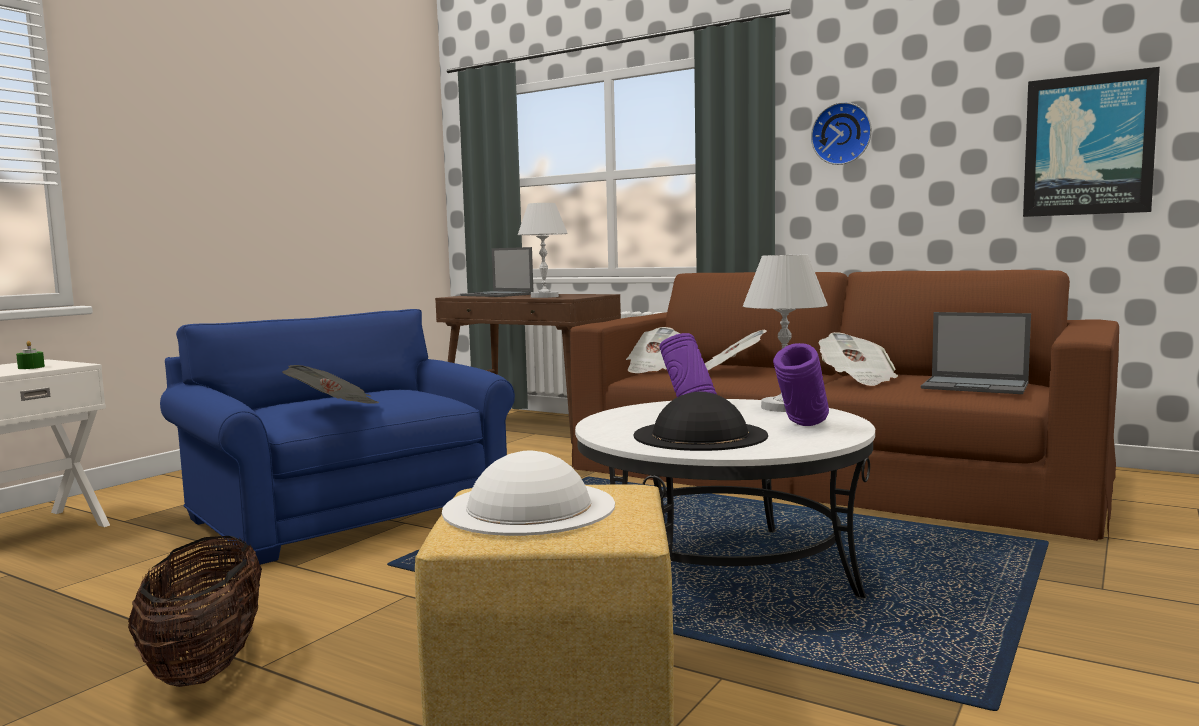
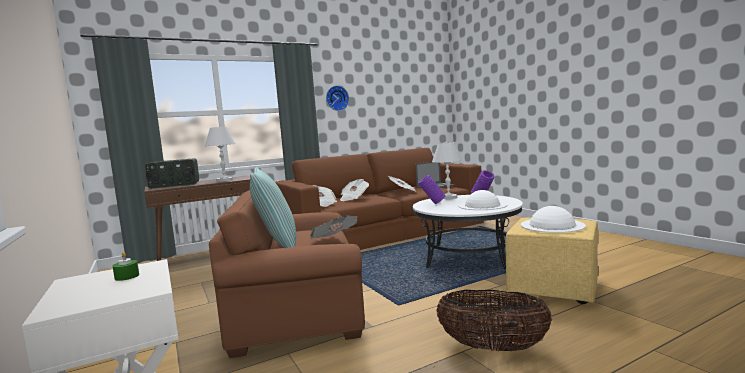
camera: 60 degrees left, 0 degrees up
blue armchair [160,309,515,565] -> brown armchair [209,190,365,358]
laptop [460,247,534,297] -> radio [145,158,199,189]
black hat [633,392,768,451] -> white hat [458,190,508,210]
picture [1023,67,1160,217] -> none
none -> pillow [250,167,296,248]

